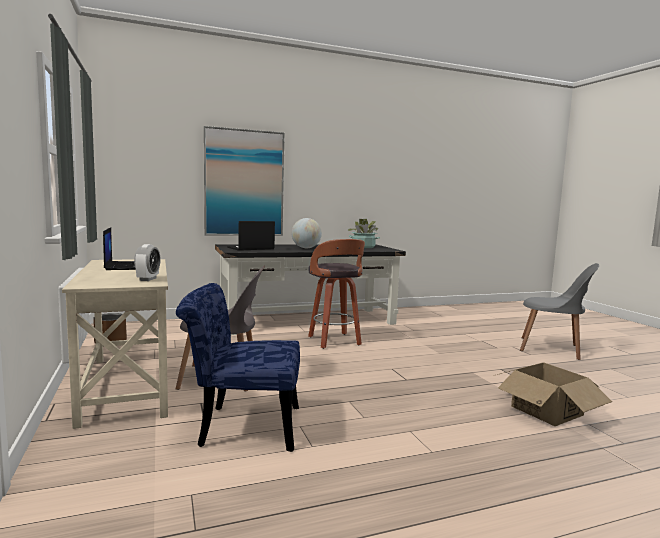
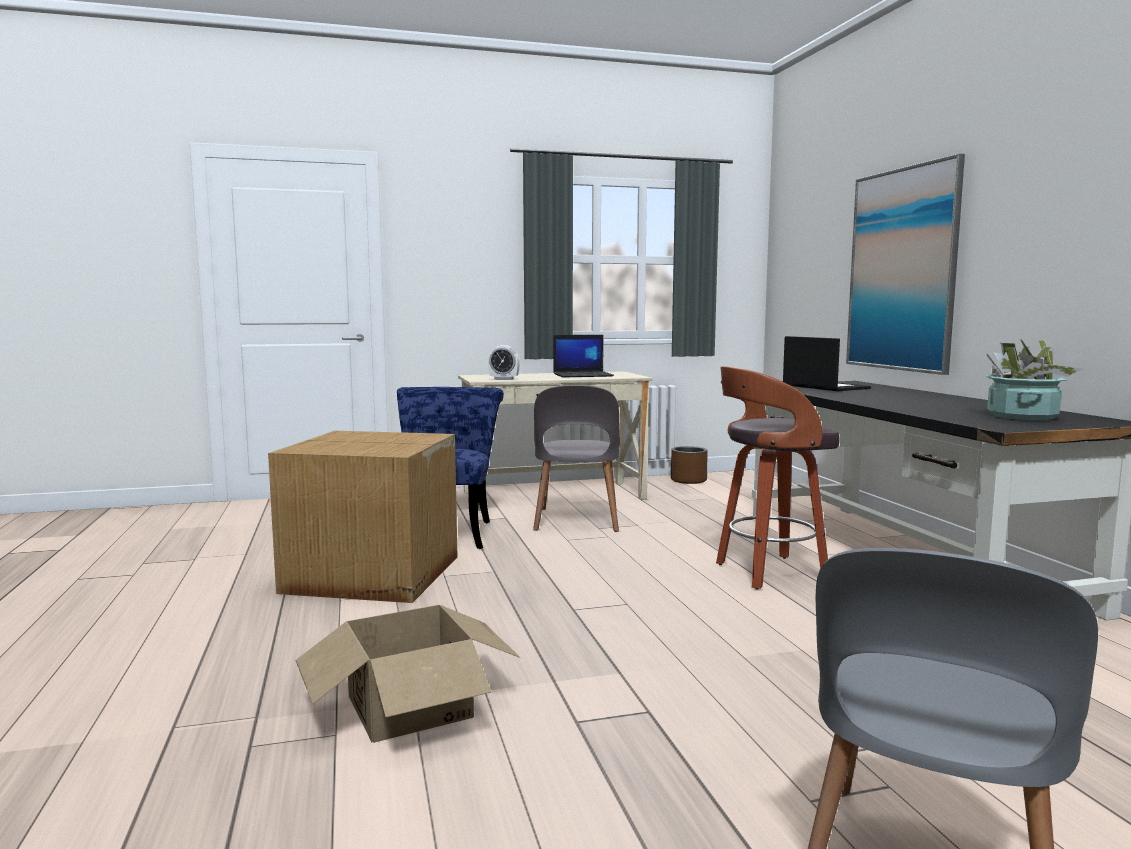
camera: 95 degrees right, 0 degrees up
globe [292,218,322,248] -> none
none -> cardboard box [268,431,458,603]

